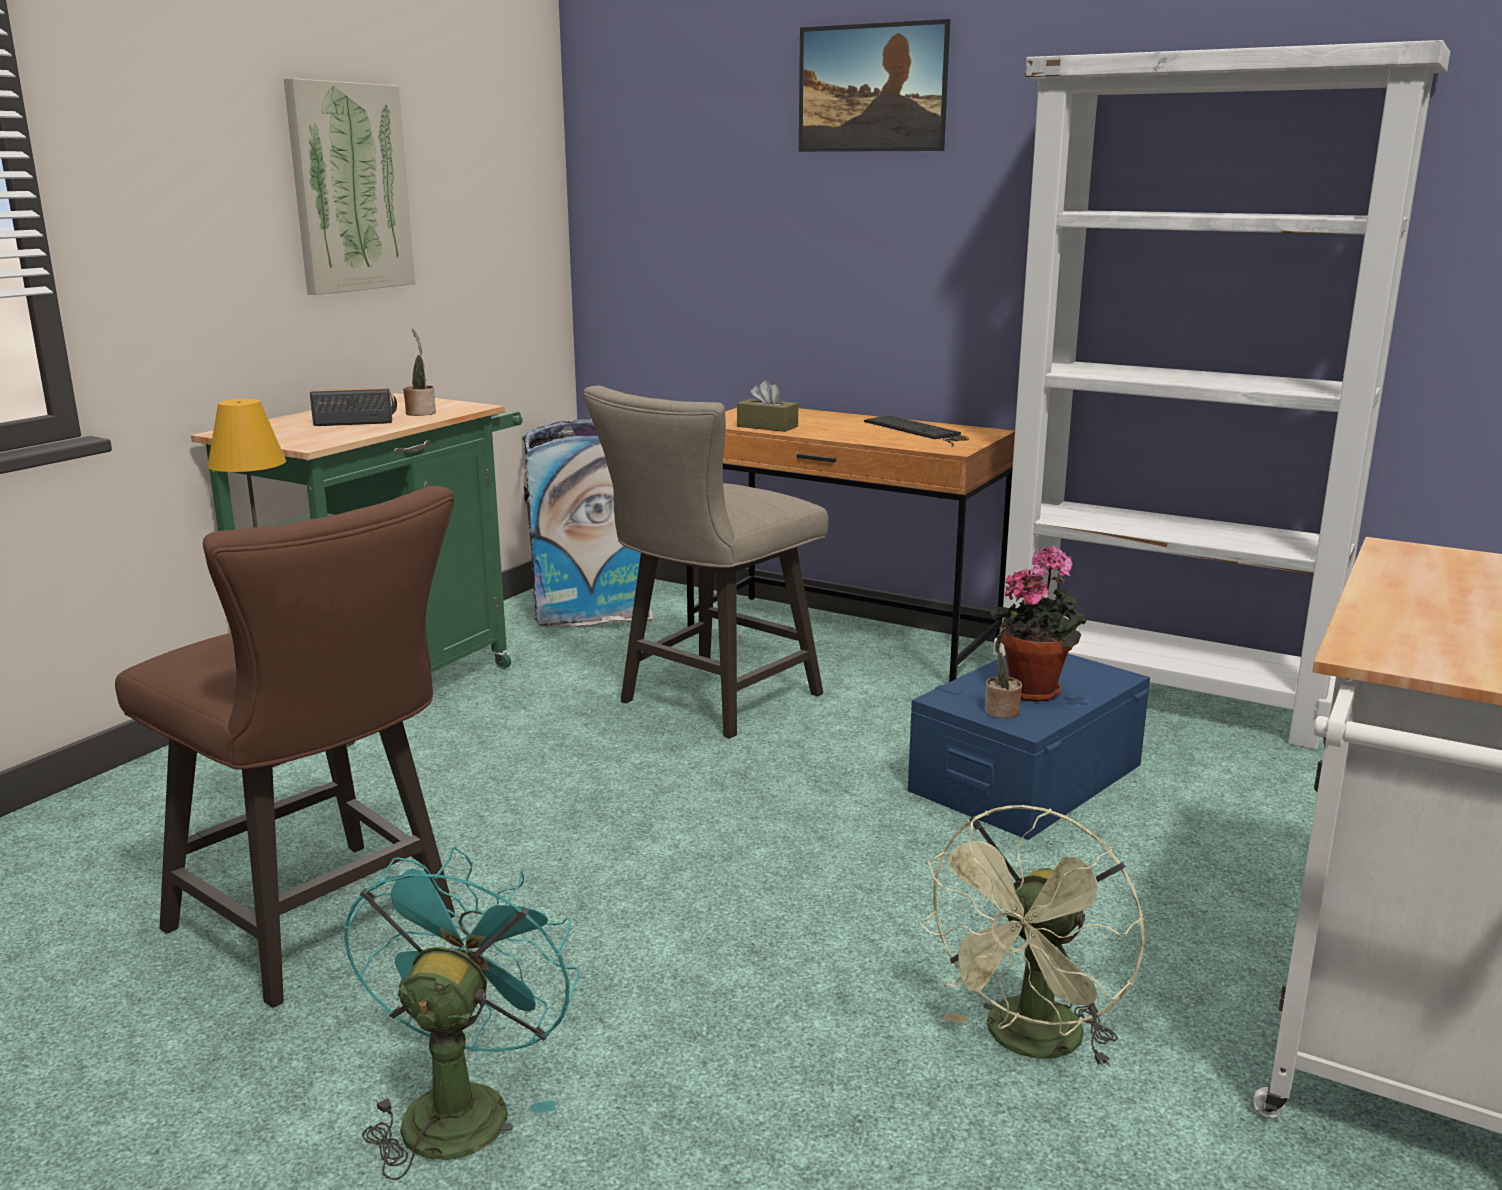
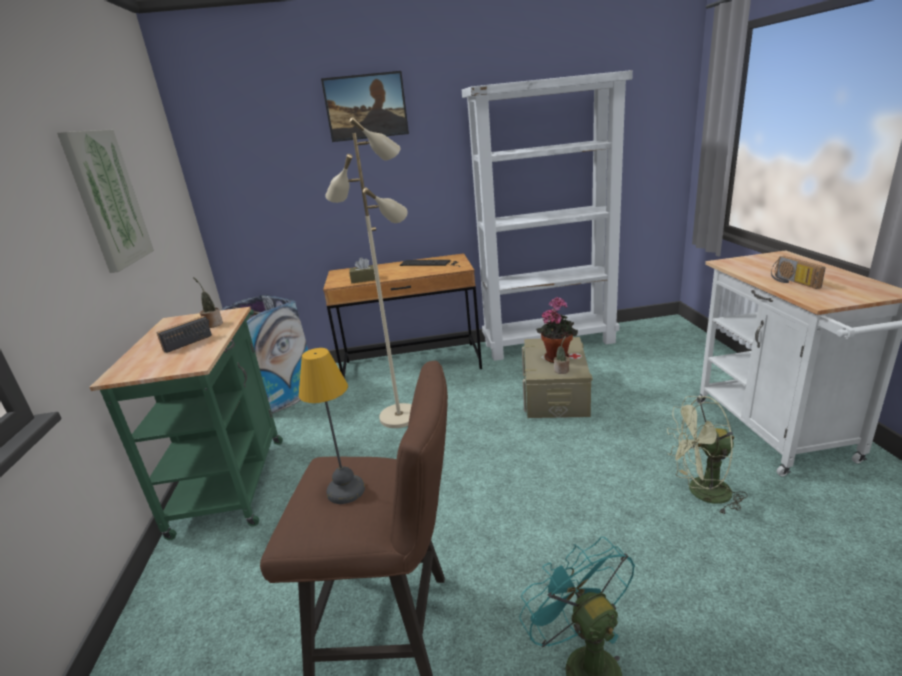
camera: 35 degrees left, 5 degrees up
beige stool [583,385,829,739] -> beige floor lamp [325,117,412,428]
blue storage box [908,654,1150,840] -> beige storage box [522,337,593,418]
green fan [918,805,1145,1069] -> green fan turned 90 degrees clockwise [667,396,748,515]
none -> radio [771,256,826,289]

